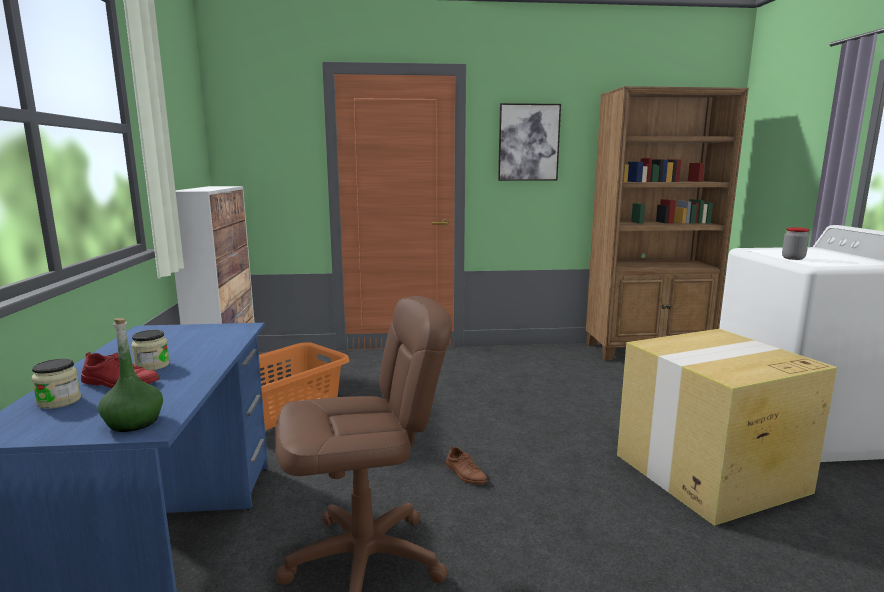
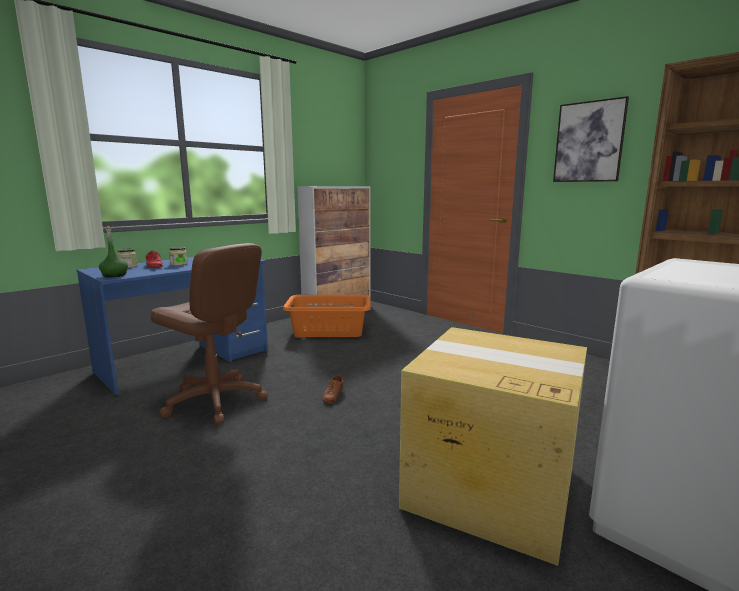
camera: 50 degrees right, 0 degrees up
jar [782,227,809,260] -> none

